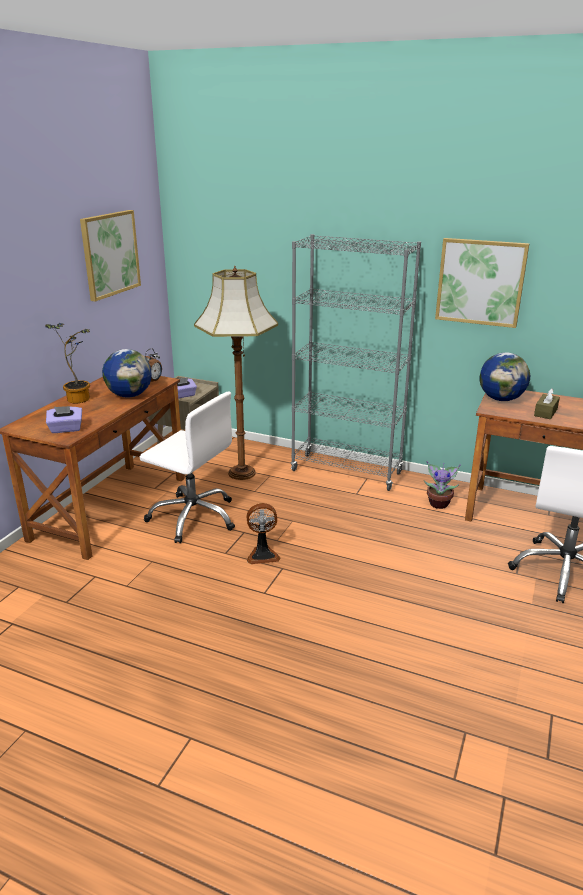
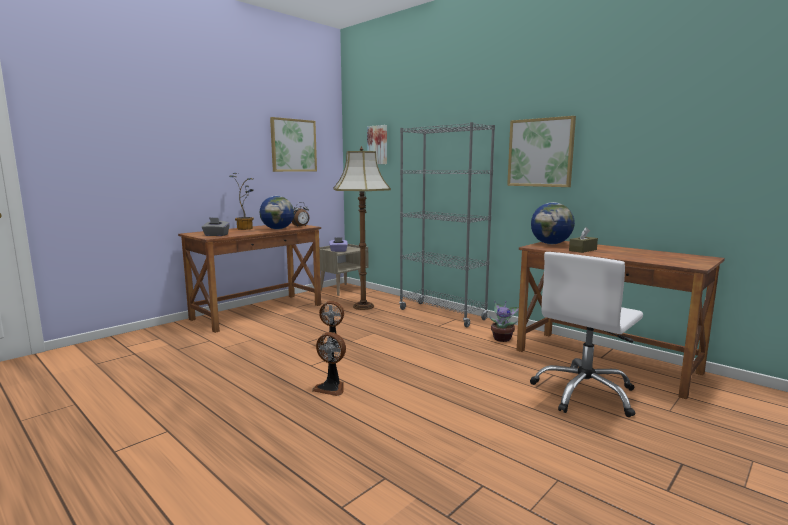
camera: 20 degrees right, 15 degrees down
purple tissue box [46,406,82,433] -> grey tissue box [201,217,230,236]
white office chair [140,391,235,544] -> none
none -> fan [312,332,346,396]
none -> picture [367,125,387,164]

